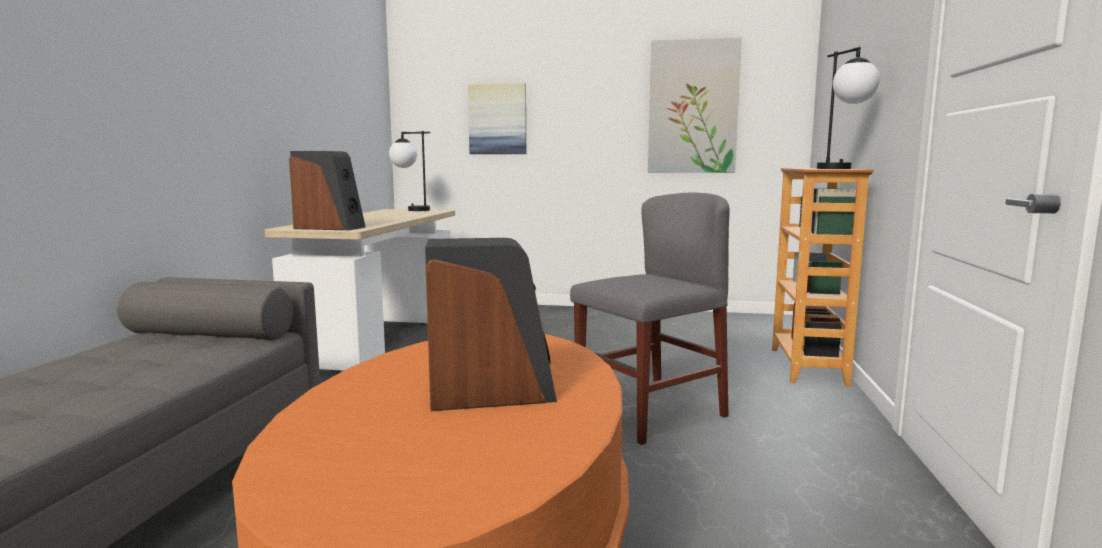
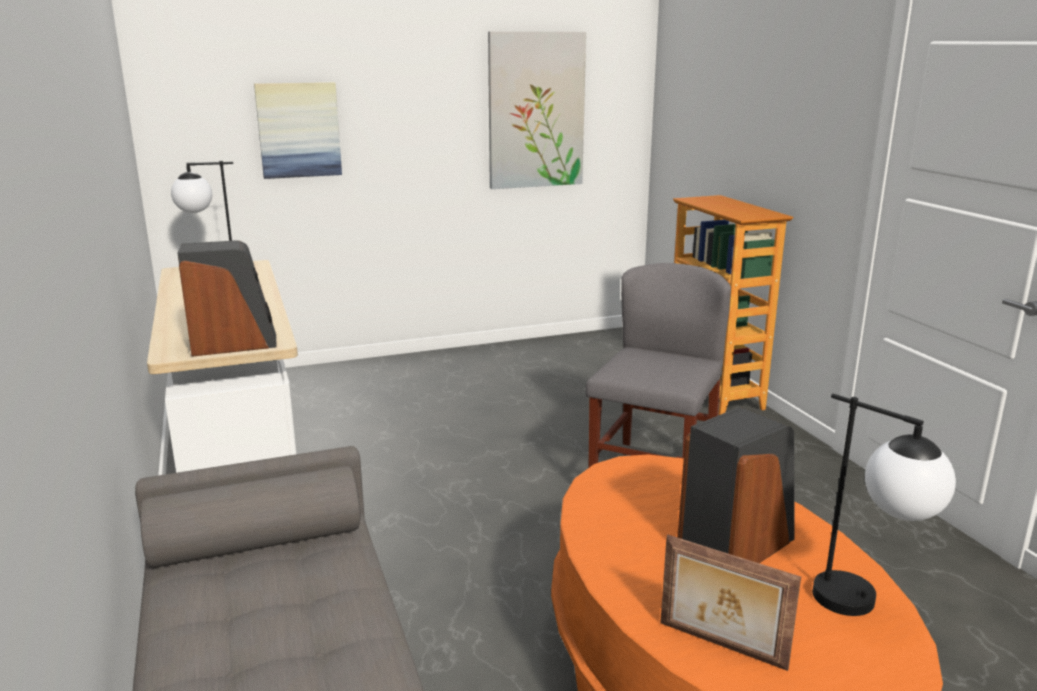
camera: 30 degrees left, 10 degrees up
table lamp [817,47,880,169] -> table lamp moved to [812,394,956,616]
none -> picture frame [660,535,801,671]

